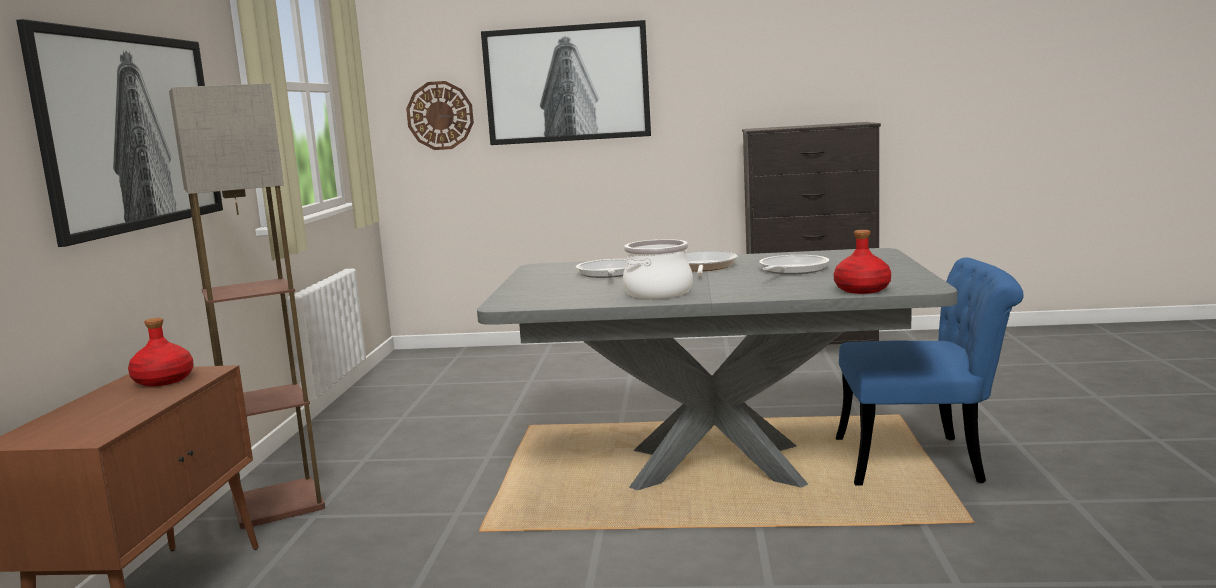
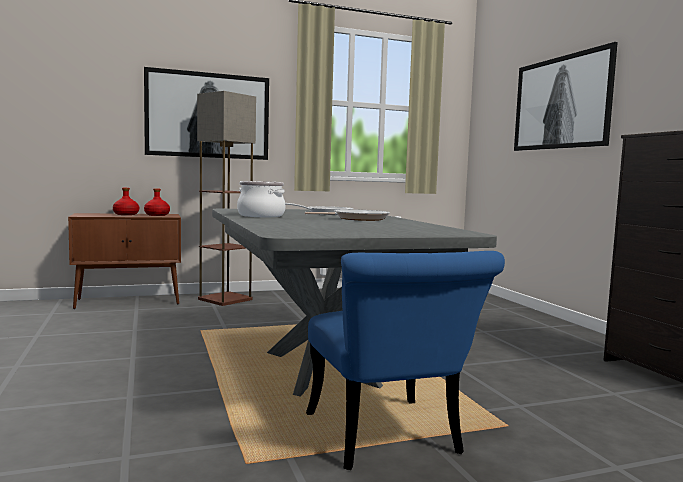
camera: 65 degrees right, 5 degrees down
wall clock [406,81,474,150] -> none
frying pan [759,255,829,275] -> none
red bottle [834,230,891,294] -> red bottle moved to [113,188,139,215]

